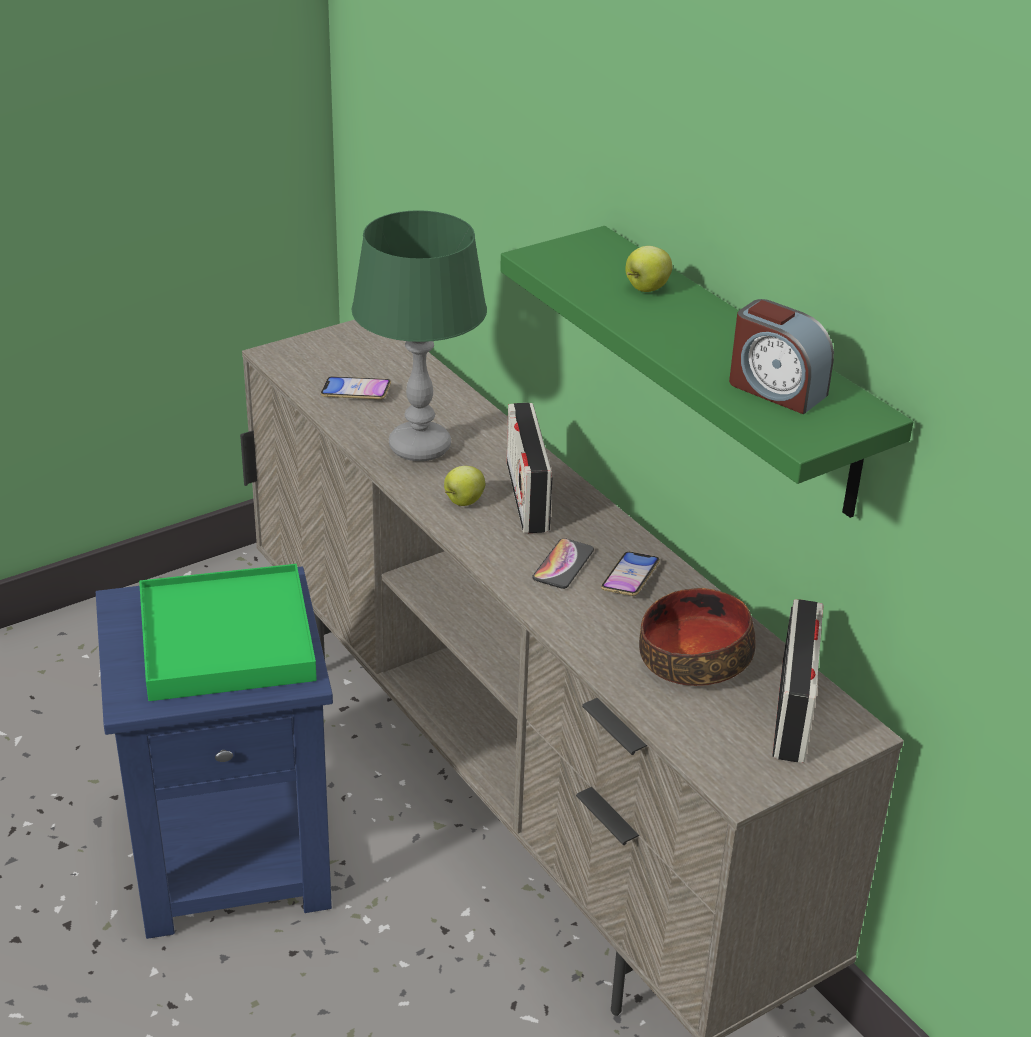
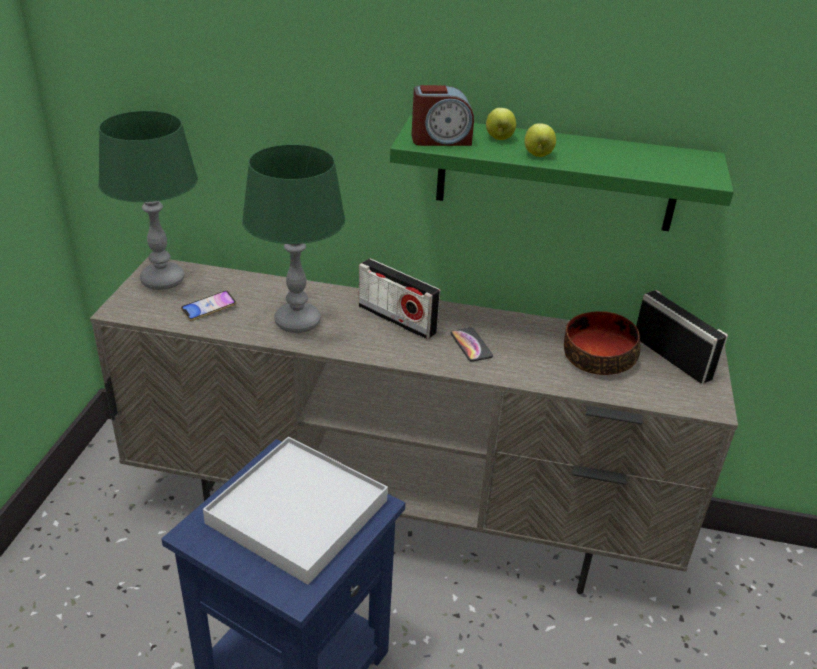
camera: 45 degrees left, 0 degrees up
green tray [139,564,317,701] -> white tray [203,437,388,585]
apple [444,466,485,506] -> apple moved to [524,123,556,157]
phone [601,552,660,596] -> none
alarm clock [729,299,834,414] -> alarm clock moved to [411,85,474,146]
none -> green table lamp [98,111,198,290]

